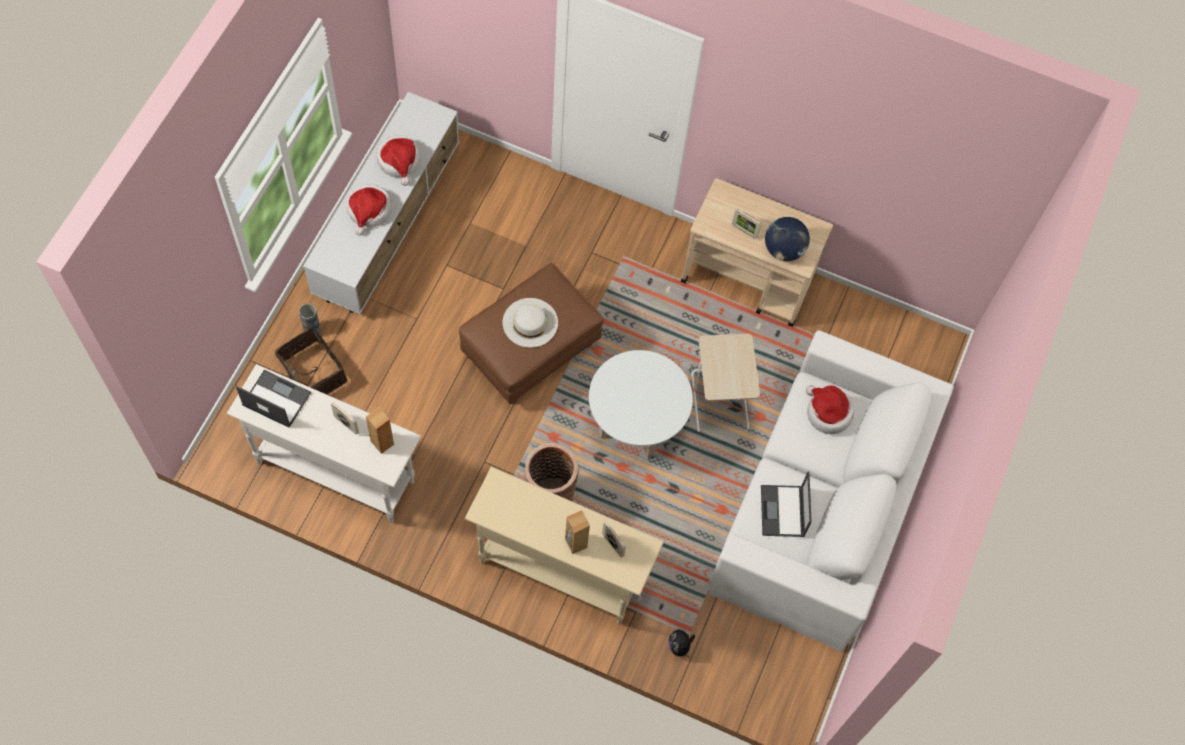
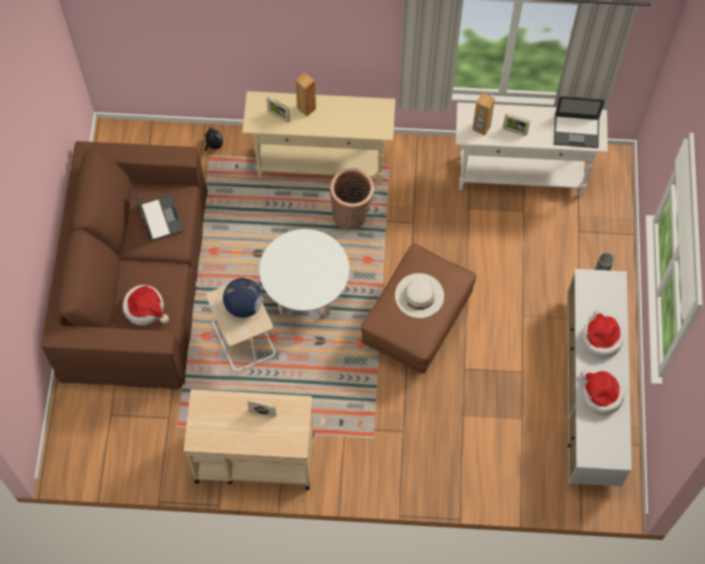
camera: 165 degrees right, 0 degrees up
basket [275,328,347,395] -> none
white sofa [706,330,954,652] -> brown sofa [41,141,208,390]
globe [765,217,810,261] -> globe moved to [223,278,263,318]

